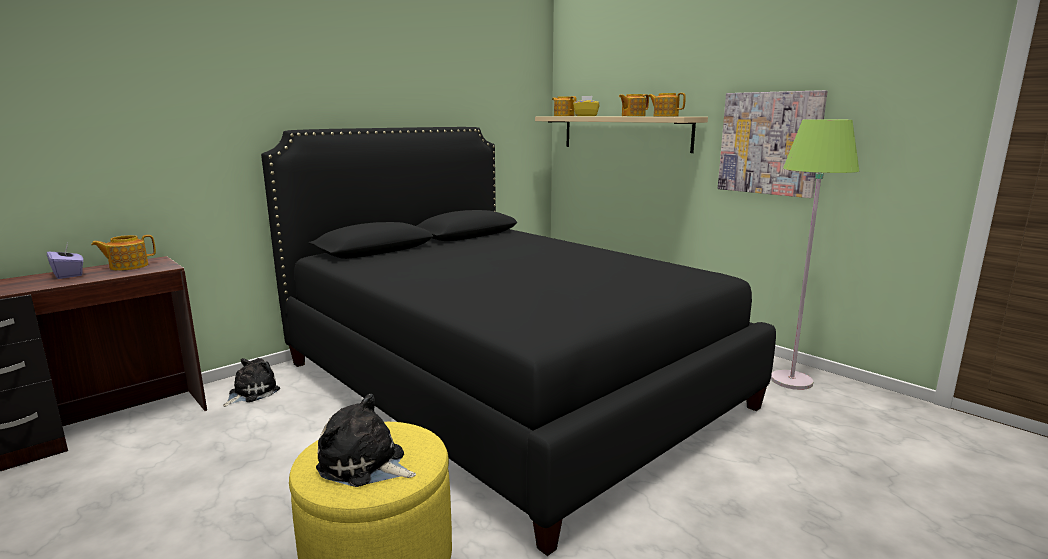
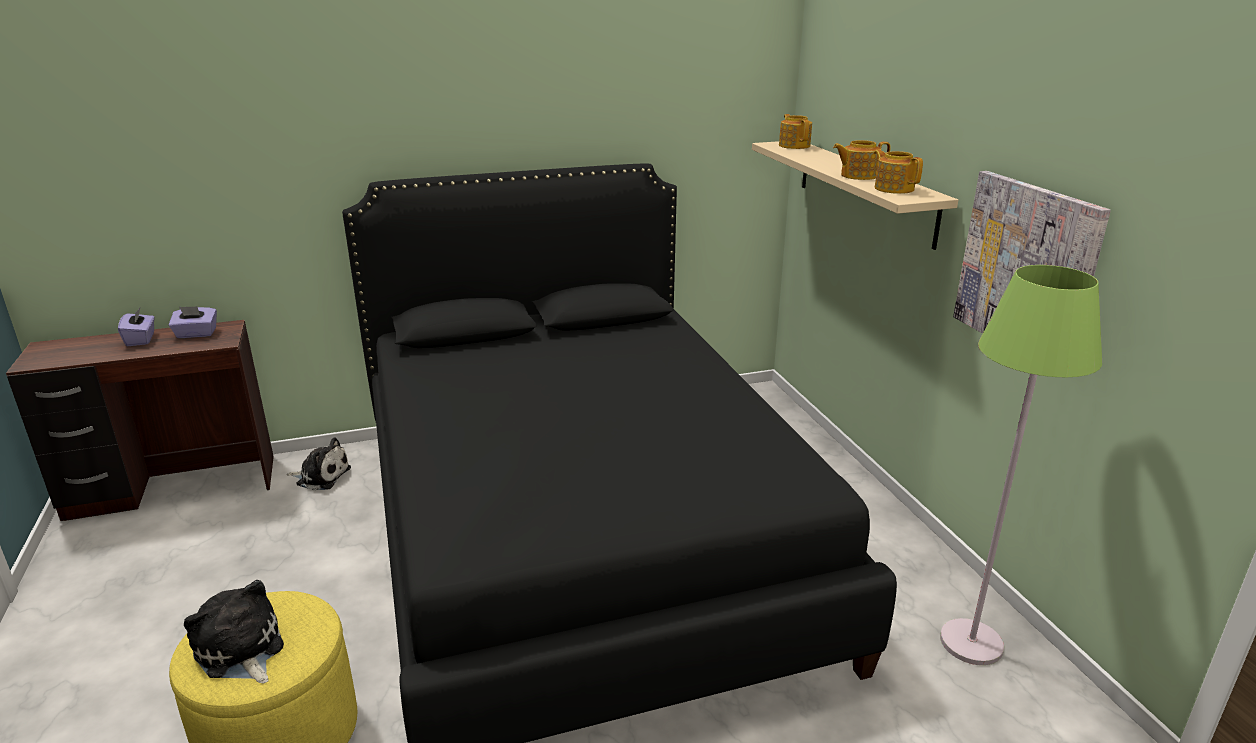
camera: 25 degrees right, 10 degrees up
teapot [91,235,156,271] -> purple tissue box [169,306,217,338]
plush toy [223,358,280,407] -> plush toy turned 45 degrees clockwise [287,437,351,490]
yellow tissue box [573,96,599,116] -> none

